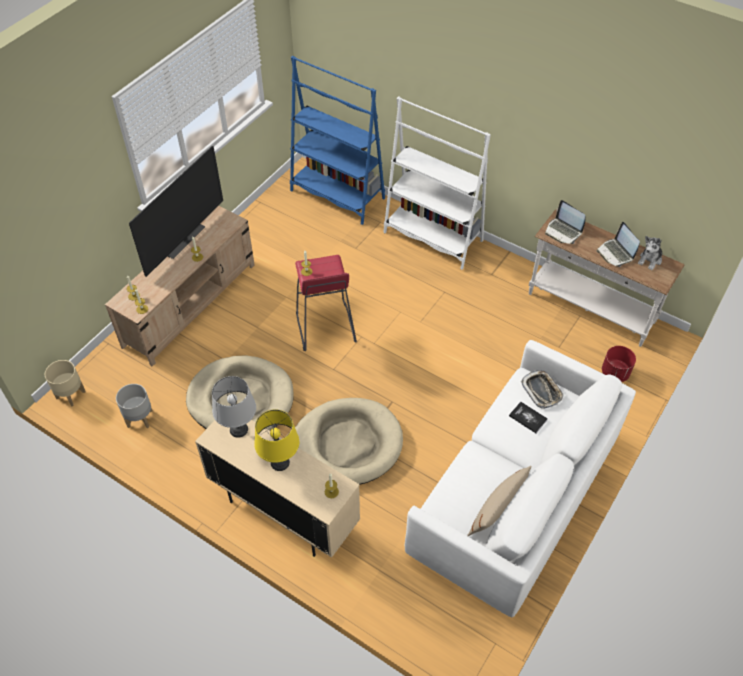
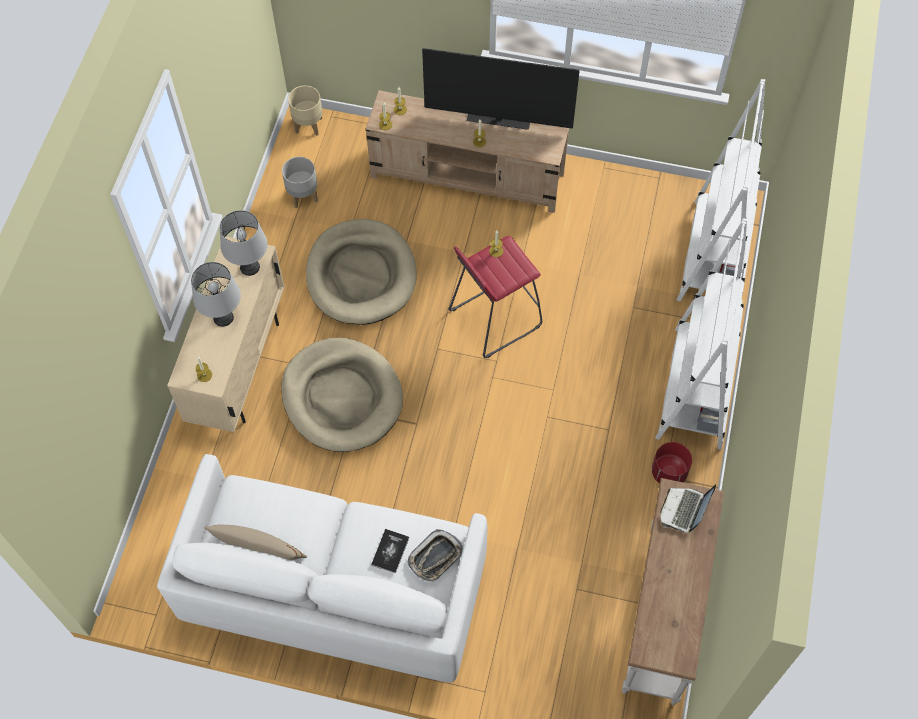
camera: 70 degrees right, 10 degrees up
yellow table lamp [254,409,299,471] -> grey table lamp [191,262,241,327]
blue bookcase [290,56,385,225] -> white bookcase [677,79,765,301]
laptop [596,222,640,267] -> none
red planter [602,346,636,382] -> red planter moved to [652,442,692,483]
plush toy [638,236,662,270] -> none

